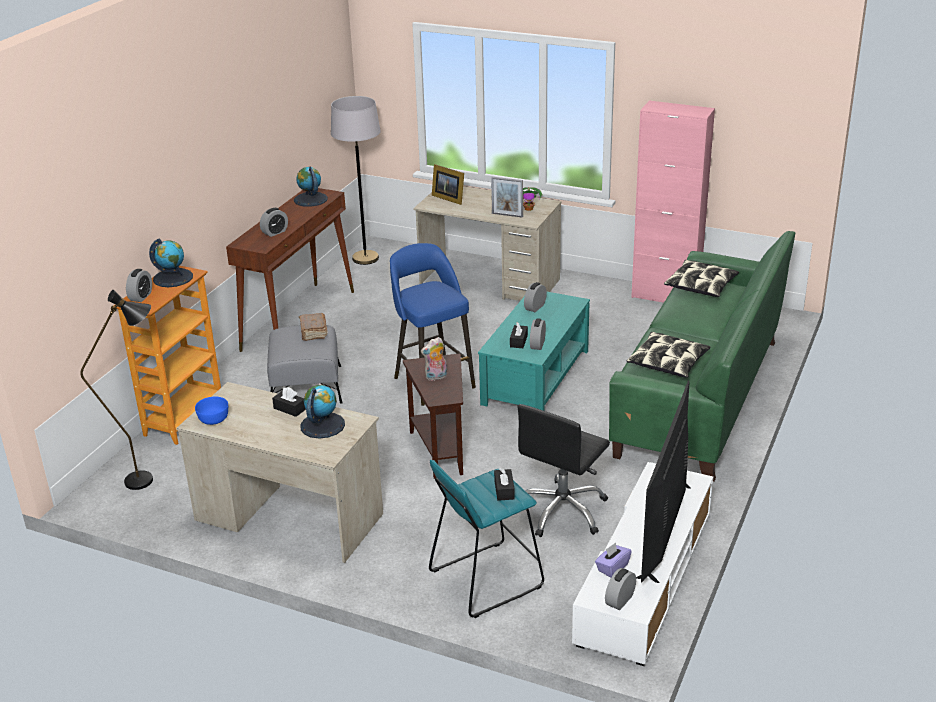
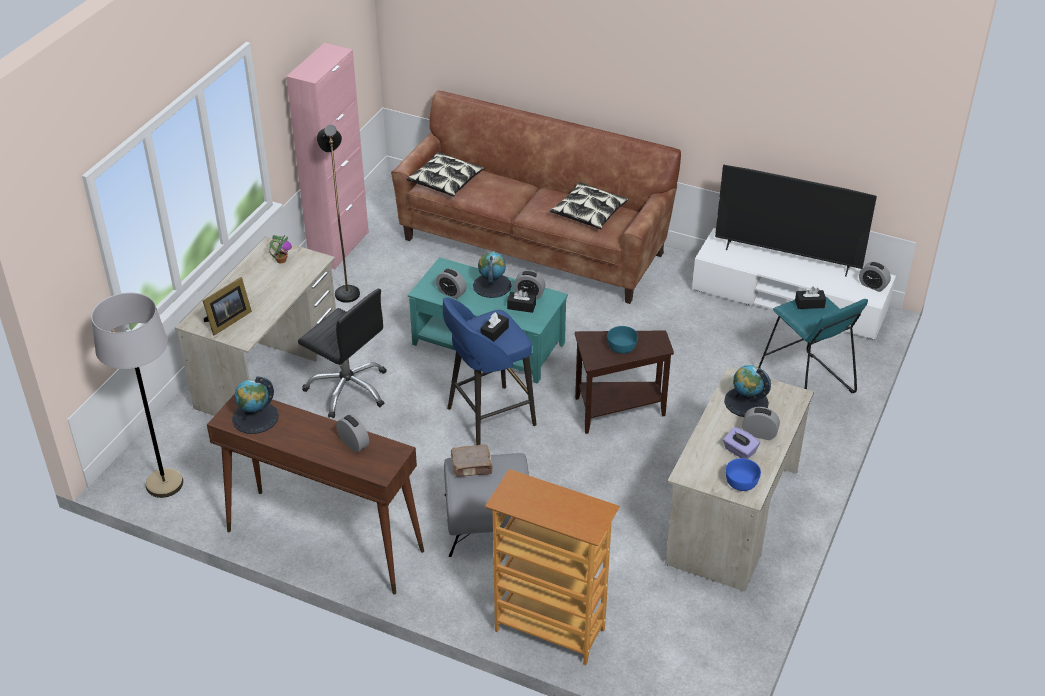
camera: 90 degrees left, 10 degrees up
black floor lamp [80,290,153,490] -> black floor lamp moved to [317,125,360,303]
alarm clock [126,269,152,302] -> alarm clock moved to [742,407,780,440]
globe [149,238,193,287] -> globe moved to [473,252,511,298]
black tissue box [272,387,306,417] -> black tissue box moved to [480,312,509,342]
plush toy [421,337,447,381] -> turquoise bowl [607,326,638,354]
picture frame [491,177,523,218] -> none
black office chair [518,404,610,537] -> black office chair moved to [298,289,387,418]
purple tissue box [595,542,632,577] -> purple tissue box moved to [723,427,760,459]
green sofa [609,231,795,482] -> brown sofa [391,90,681,304]

